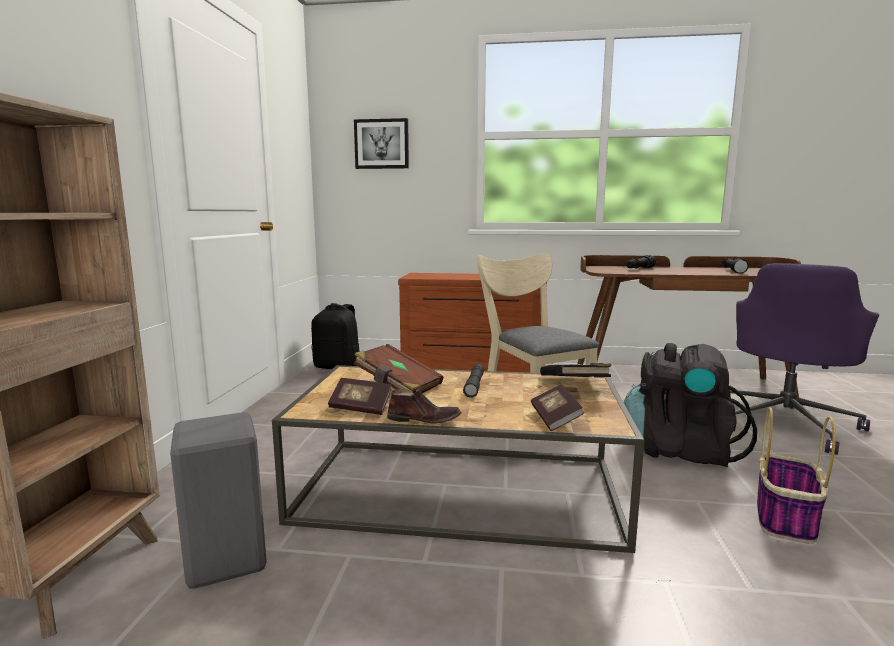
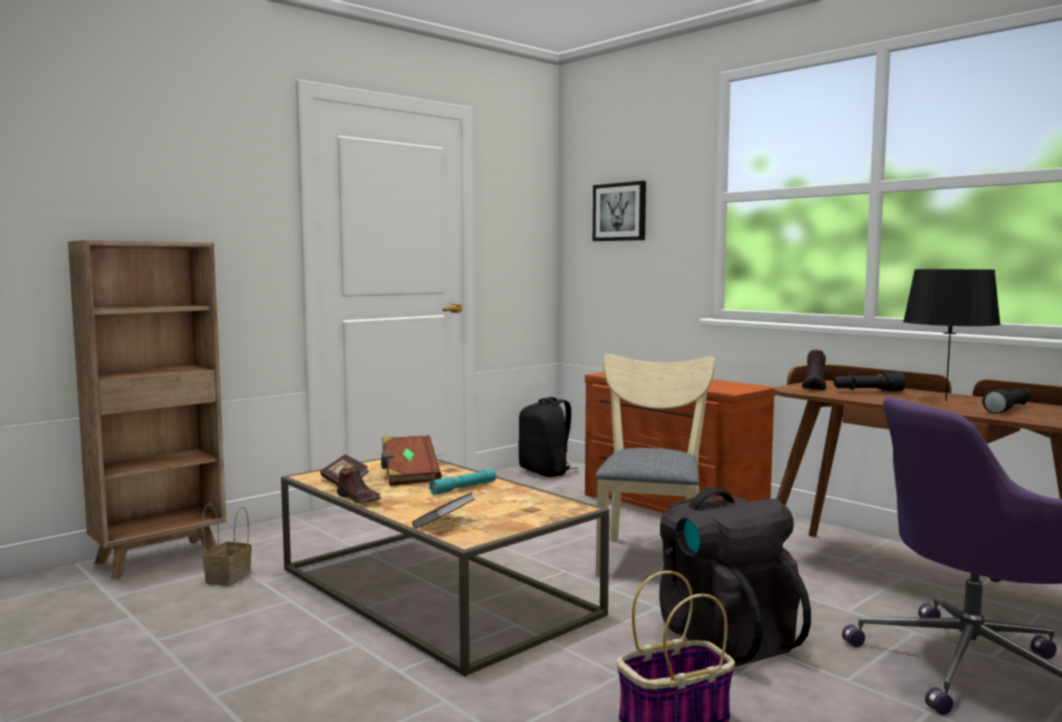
camera: 40 degrees right, 5 degrees down
grey stool [170,412,267,589] -> basket [202,503,252,586]
grey flashlight [463,364,484,398] -> turquoise flashlight [429,469,496,495]
black book [540,363,612,377] -> none
none -> shoe [802,350,826,390]
none -> black table lamp [903,269,1001,401]

